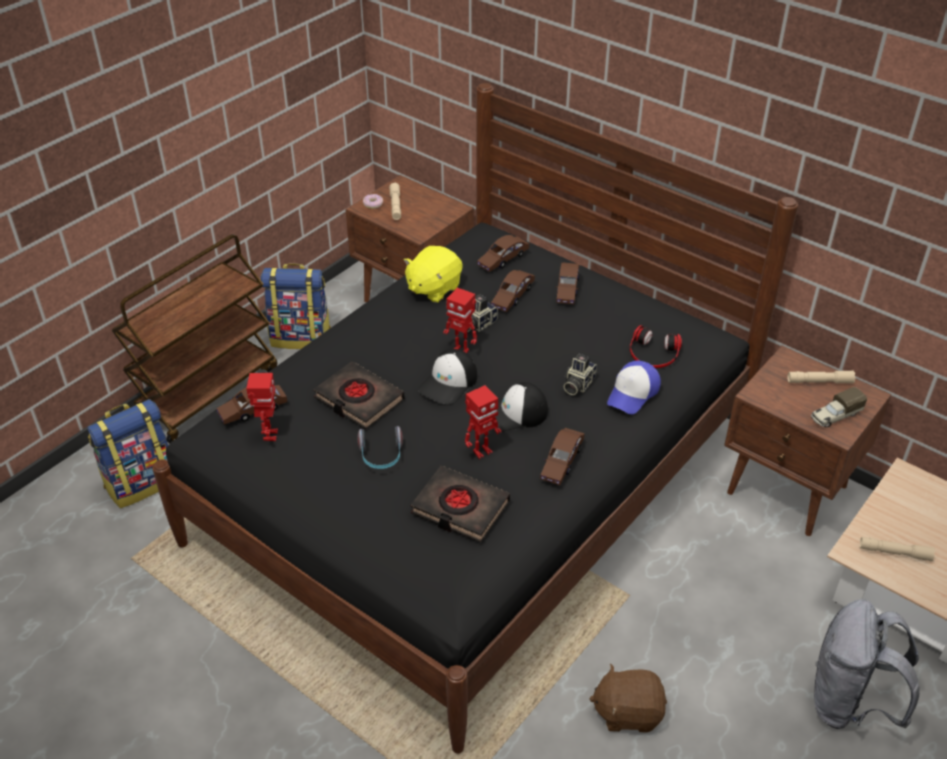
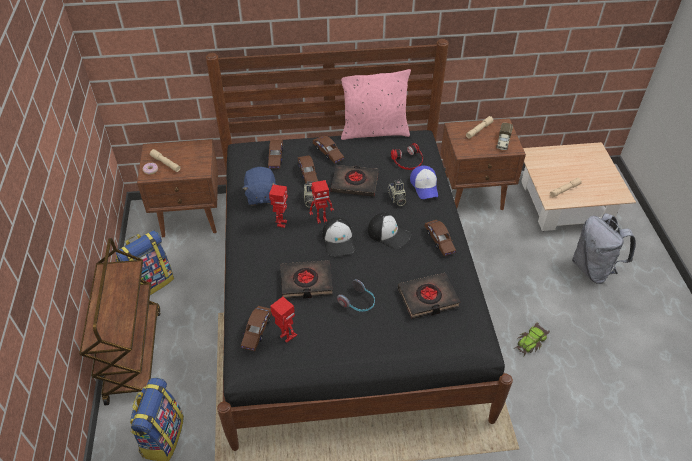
camera: 45 degrees left, 5 degrees up
yellow plush toy [404,246,463,303] -> blue plush toy [242,167,277,206]
toy robot [465,385,501,459] -> toy robot moved to [269,185,288,228]
cap [491,382,548,432] -> cap turned 90 degrees counterclockwise [368,213,411,249]
brown plush toy [589,663,667,733] -> toy car [514,323,550,356]
none -> black book [331,165,378,197]
none -> pink pillow [341,69,411,140]

